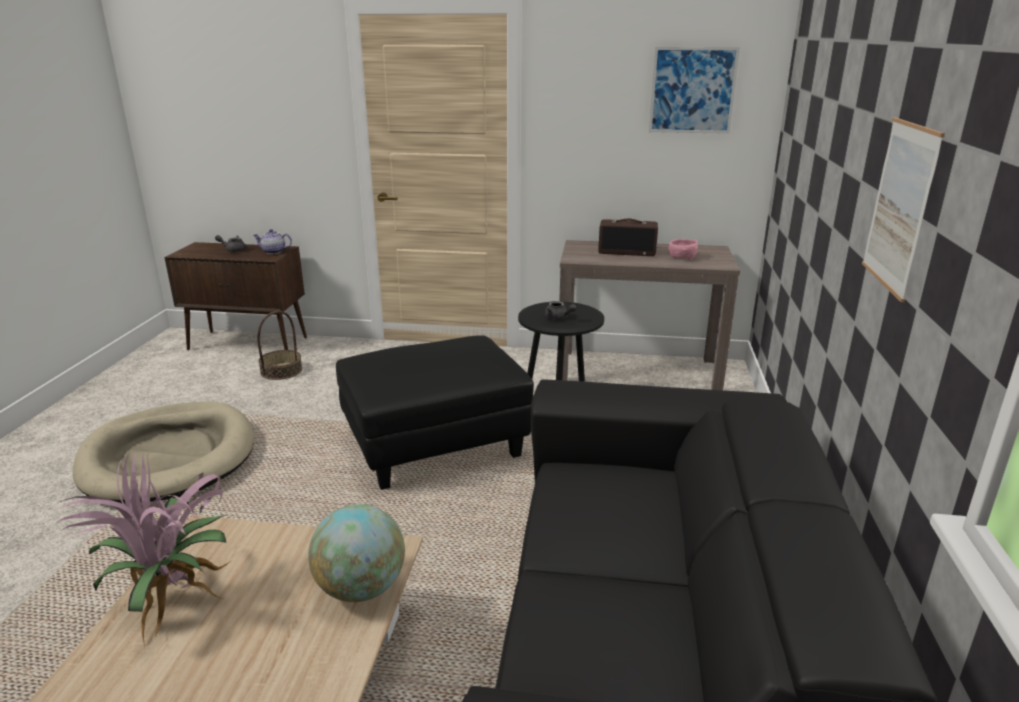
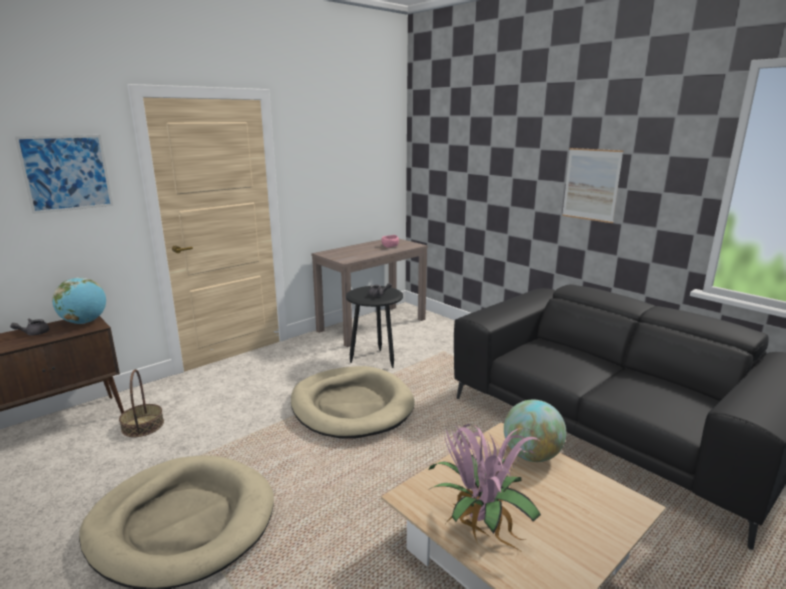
camera: 50 degrees left, 5 degrees down
teapot [253,229,292,254] -> globe [52,277,106,324]
black ottoman [336,335,534,490] -> beige dog bed [291,366,415,438]
radio [598,219,658,256] -> none
picture [649,47,740,134] -> picture moved to [14,135,113,214]

